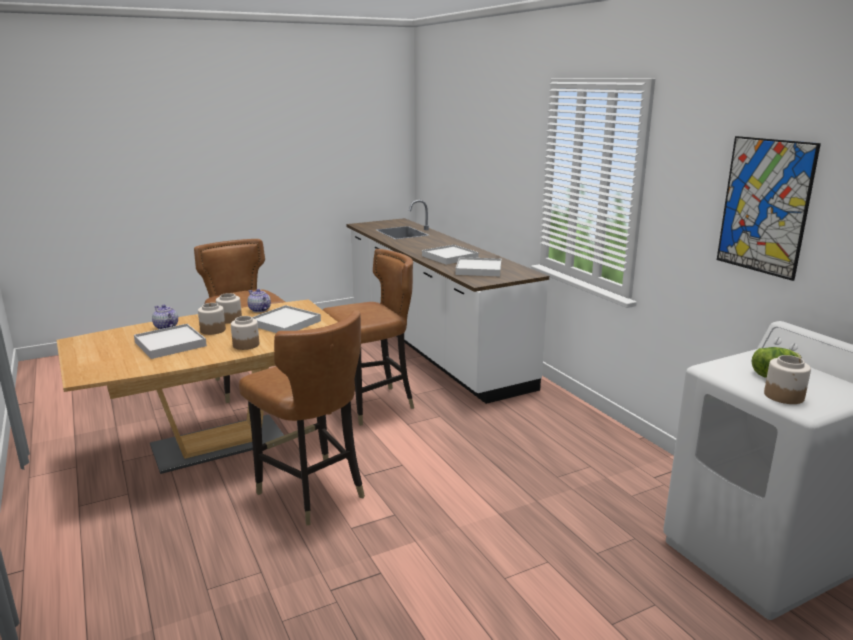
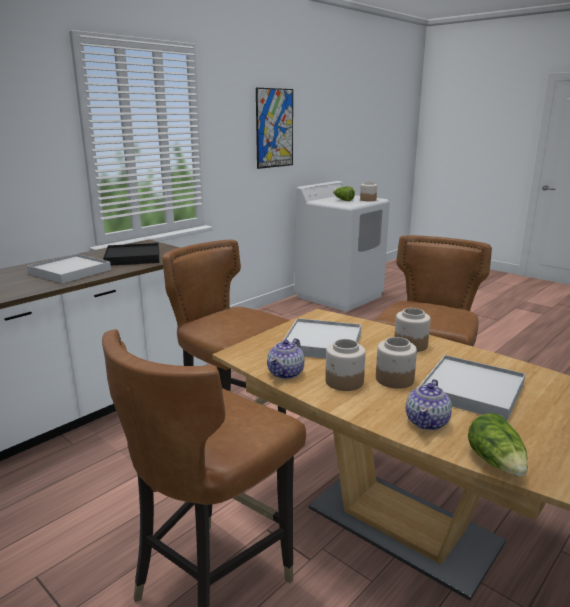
camera: 110 degrees left, 0 degrees up
white tray [455,257,501,276] -> black tray [103,243,159,266]
none -> lettuce [468,413,528,477]

